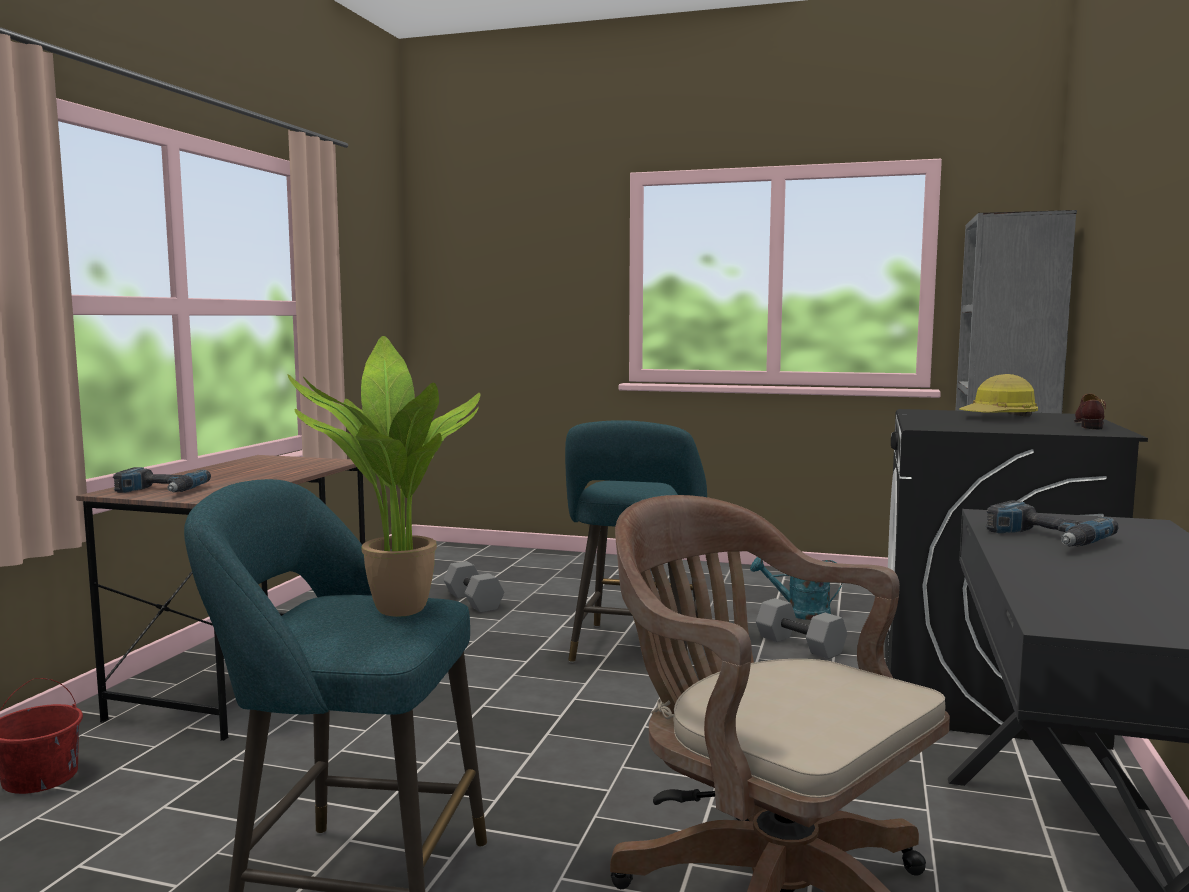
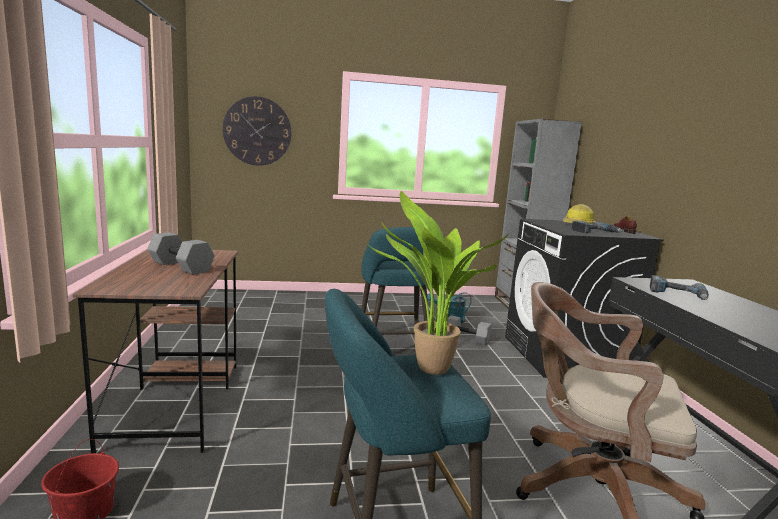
camera: 25 degrees left, 5 degrees up
power drill [113,467,211,493] -> power drill moved to [572,221,622,233]
grey dumbbell [444,561,504,612] -> grey dumbbell moved to [147,232,215,275]
none -> wall clock [223,96,292,166]

